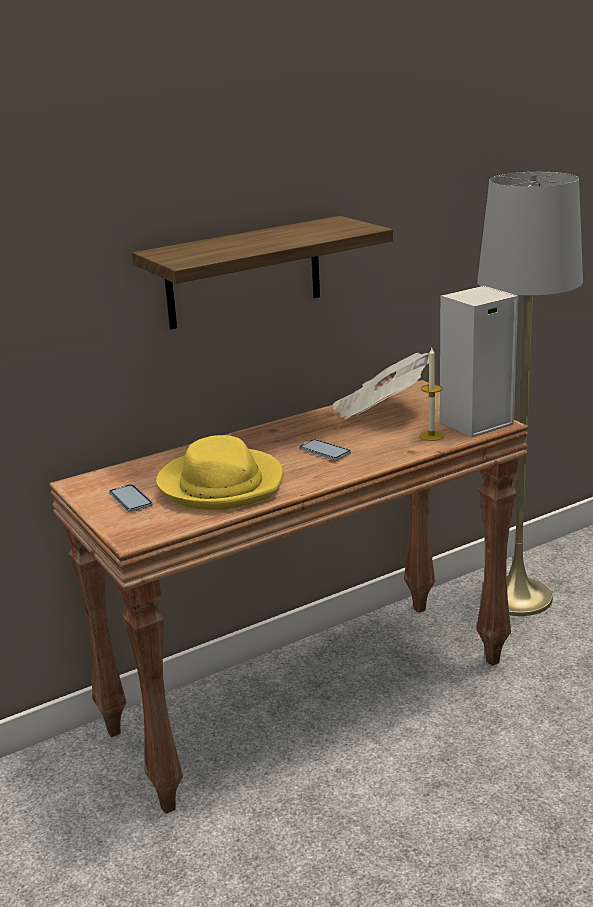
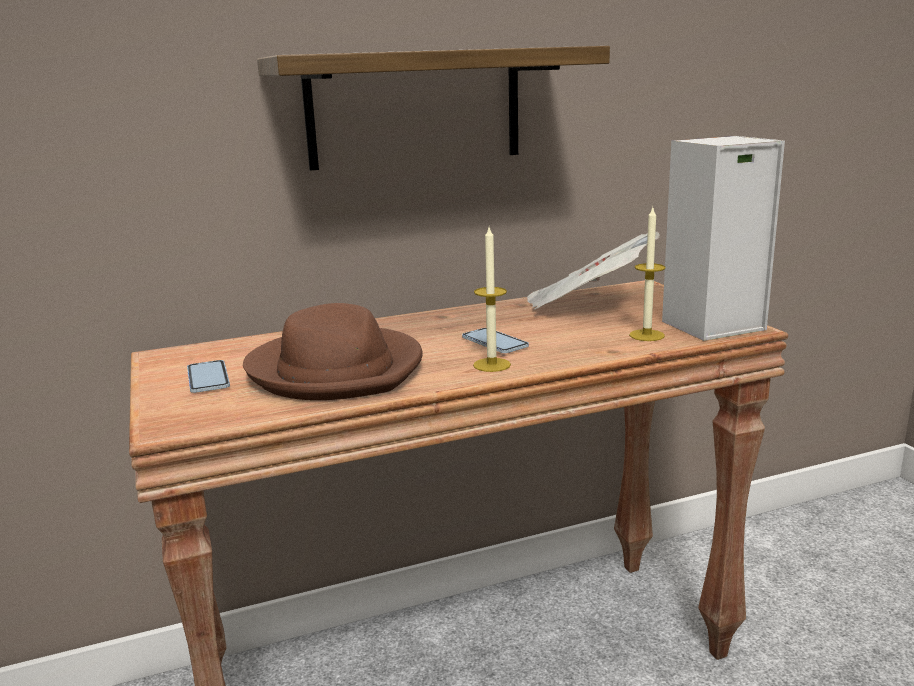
camera: 10 degrees right, 5 degrees down
yellow hat [156,435,283,510] -> brown hat [243,303,423,400]
grey floor lamp [477,172,583,616] -> none
none -> candle [473,227,511,372]

